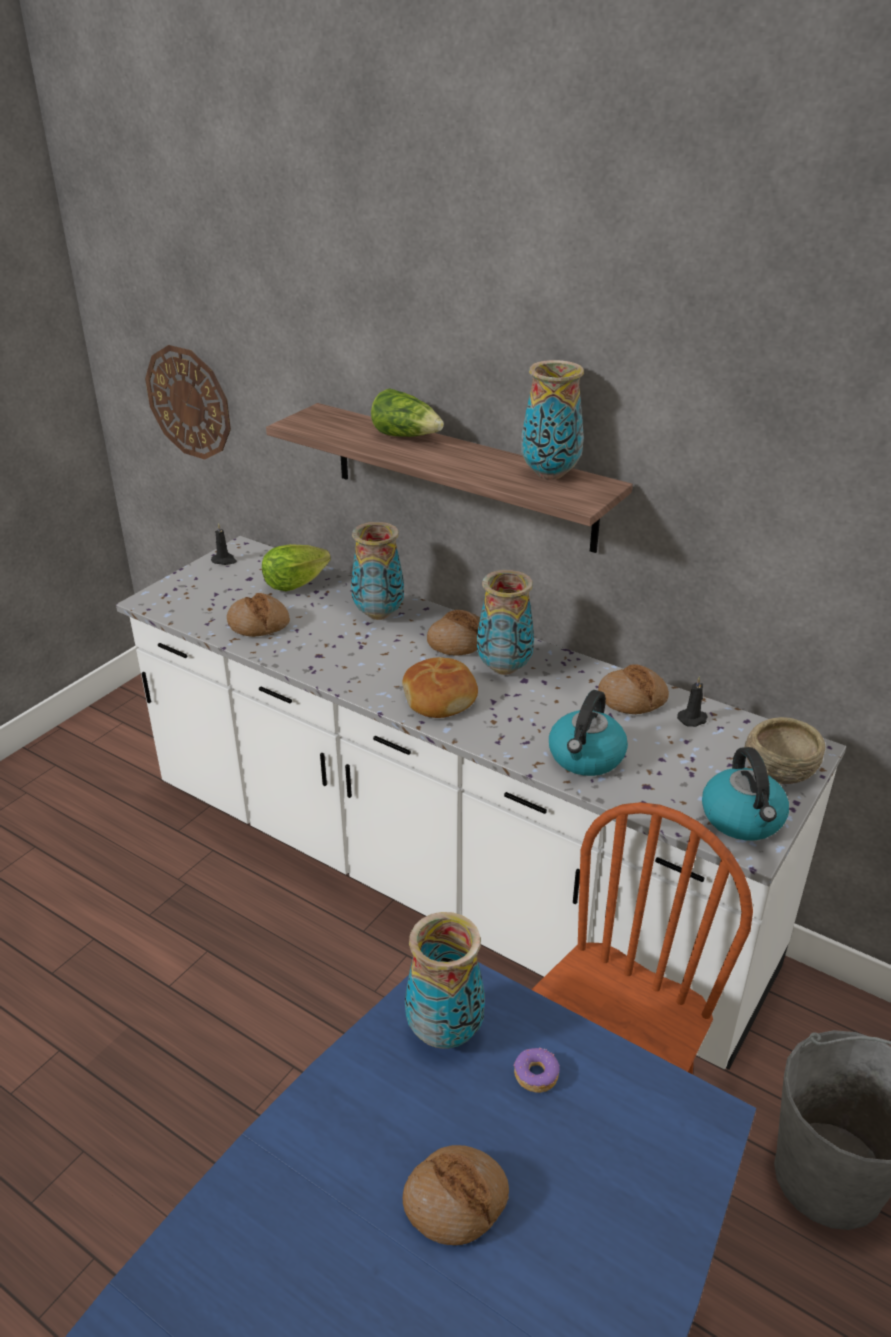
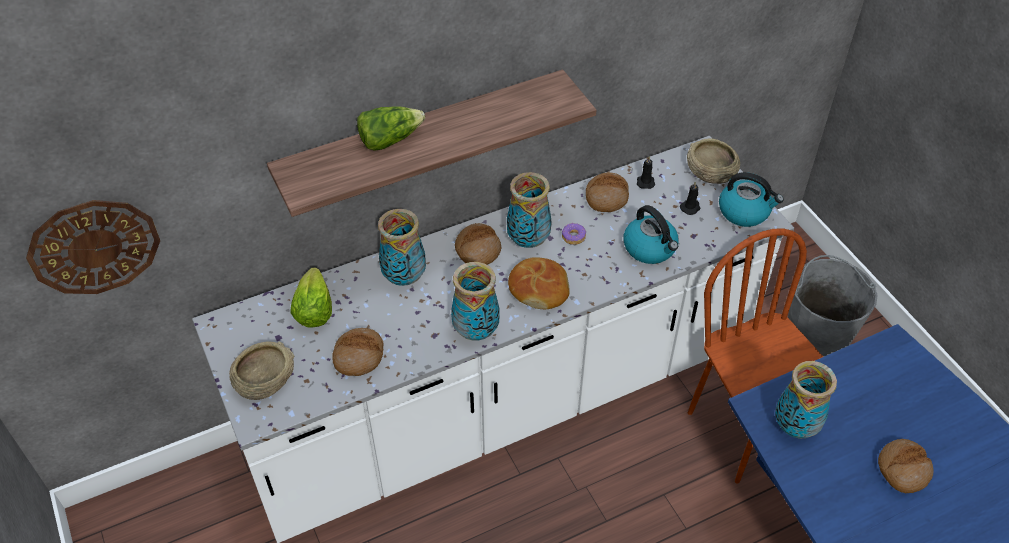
camera: 60 degrees left, 15 degrees up
black candle [211,523,237,565] -> black candle moved to [680,181,700,215]
donut [513,1048,560,1093] -> donut moved to [562,223,586,245]
vase [521,360,584,480] -> vase moved to [451,262,500,341]
none -> beige bowl [229,342,294,400]

